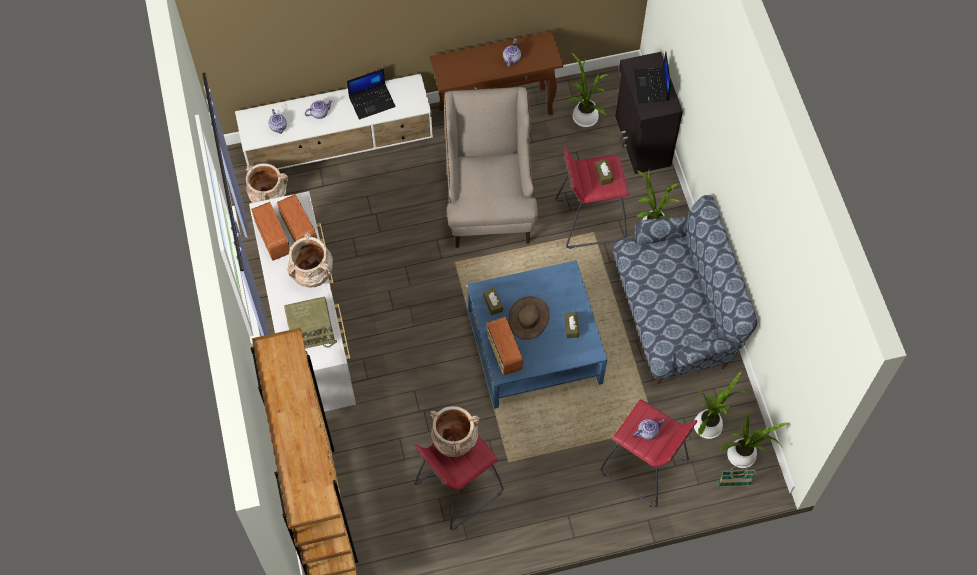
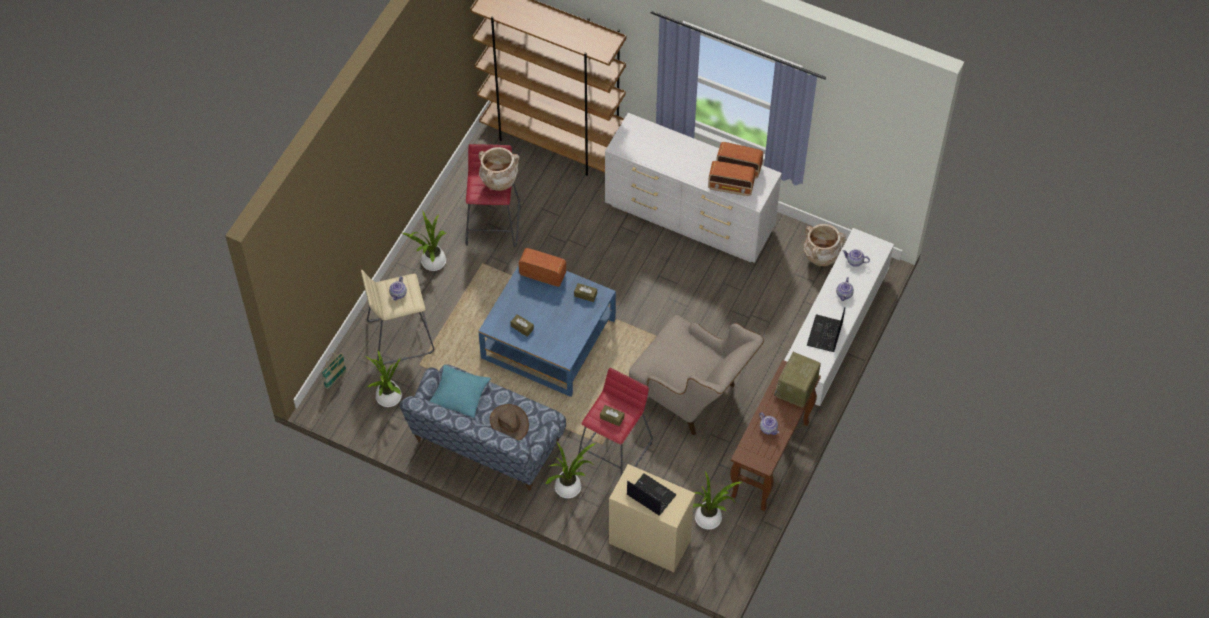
camera: 130 degrees right, 5 degrees down
radio [284,297,337,349] -> radio moved to [774,352,821,408]
beige vase [287,232,333,287] -> none
brown hat [509,296,550,340] -> brown hat moved to [490,404,529,441]
red stool [601,399,697,508] -> beige stool [361,270,434,365]
black cabinet [615,52,683,174] -> beige cabinet [609,464,695,572]
potted plant [720,409,789,468] -> potted plant moved to [402,210,446,271]
none -> turquoise pillow [430,365,491,418]

